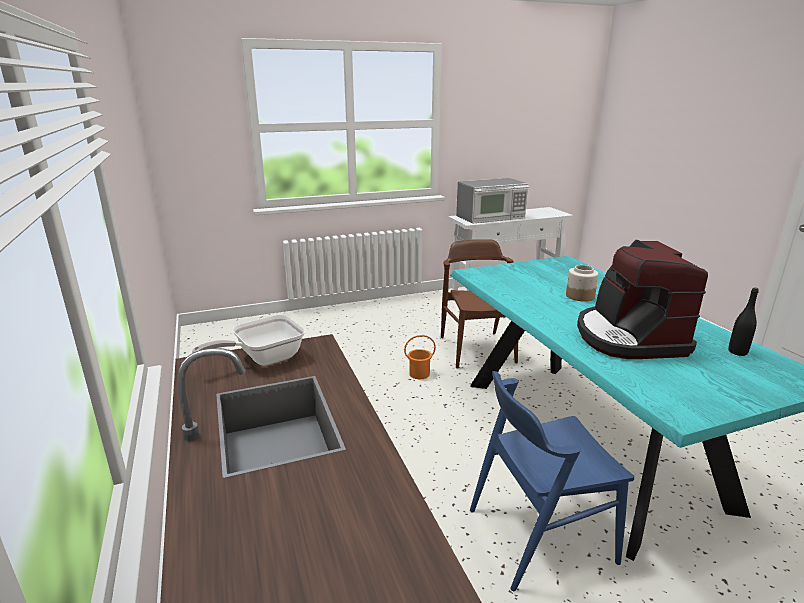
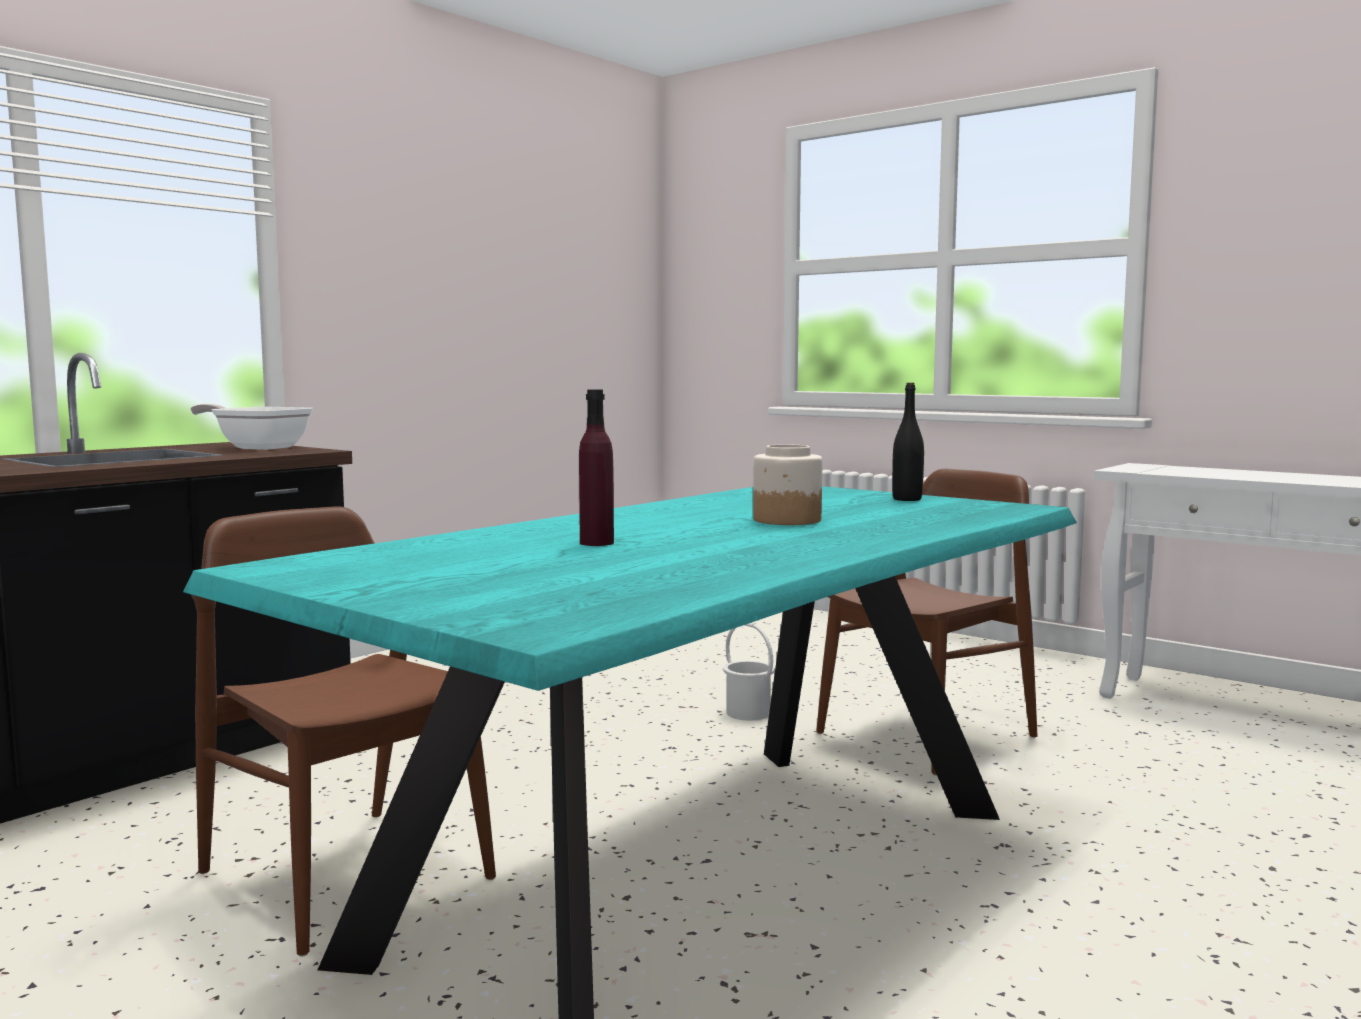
camera: 60 degrees right, 15 degrees down
orange bucket [404,335,436,379] -> white bucket [723,623,775,720]
microwave [456,178,529,224] -> none
blue chair [470,371,634,591] -> brown chair [191,506,496,957]
coffee machine [577,240,708,359] -> purple bottle [579,389,614,546]
black bottle [728,287,759,356] -> black bottle moved to [892,383,924,501]

